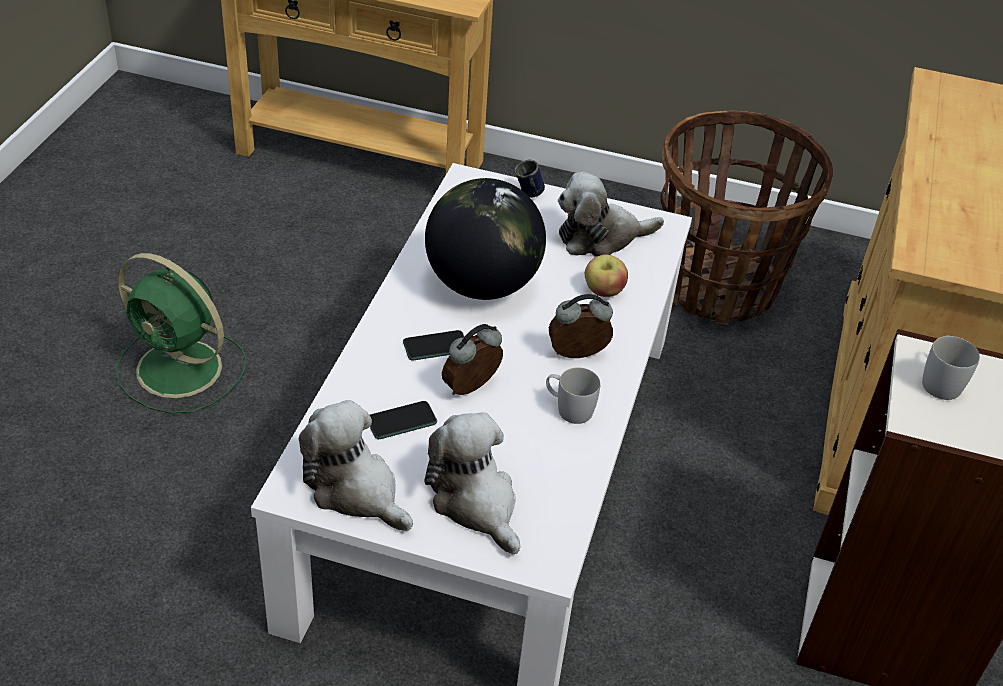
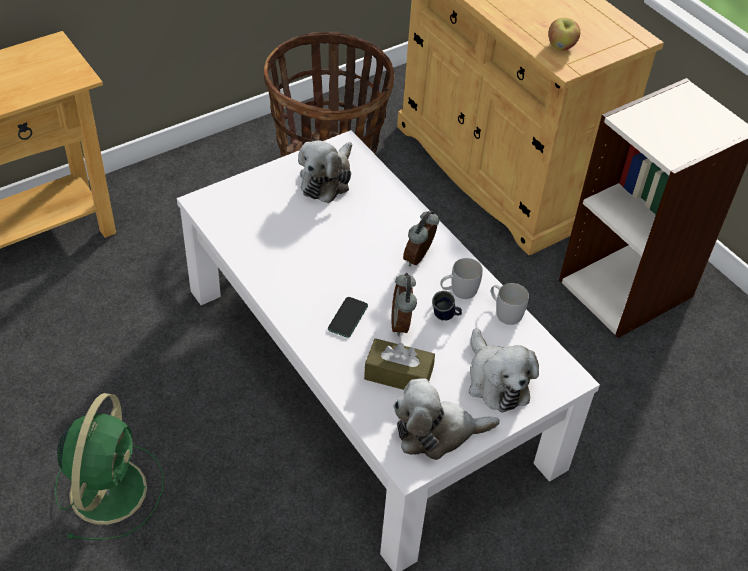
camera: 50 degrees left, 5 degrees up
green fan [115,253,246,414] -> green fan turned 60 degrees counterclockwise [55,393,164,540]
phone [370,401,437,439] -> brown tissue box [364,338,435,390]
globe [425,178,546,300] -> none
plush toy [425,412,520,554] -> plush toy turned 120 degrees counterclockwise [469,329,539,412]
blue mug [515,160,545,198] -> blue mug moved to [432,291,462,320]
apple [585,254,628,297] -> apple moved to [548,18,580,51]
white mug [922,335,980,400] -> white mug moved to [491,283,529,325]

